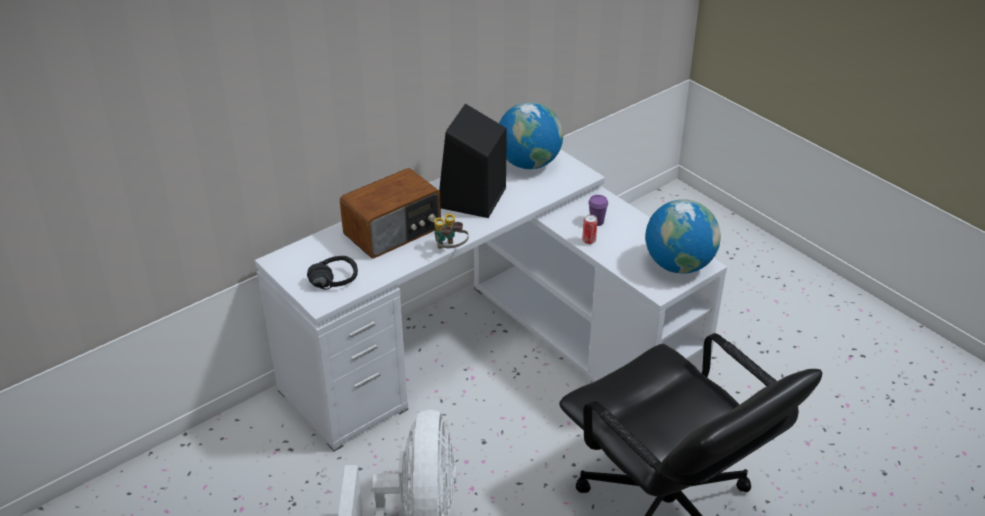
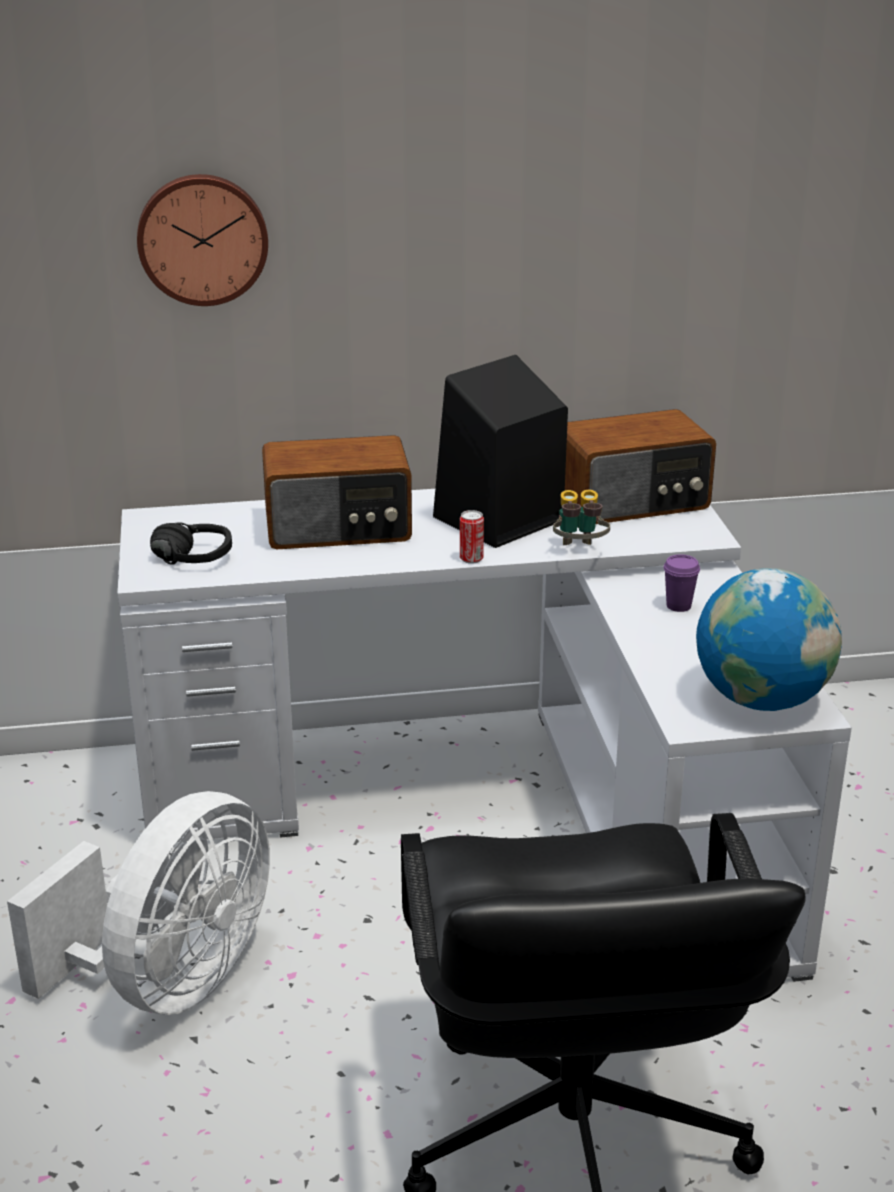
camera: 30 degrees right, 10 degrees down
binoculars [434,214,469,249] -> binoculars moved to [553,490,610,545]
globe [499,102,563,169] -> radio [565,409,716,524]
can [582,215,598,244] -> can moved to [460,510,484,564]
none -> wall clock [137,174,268,306]

